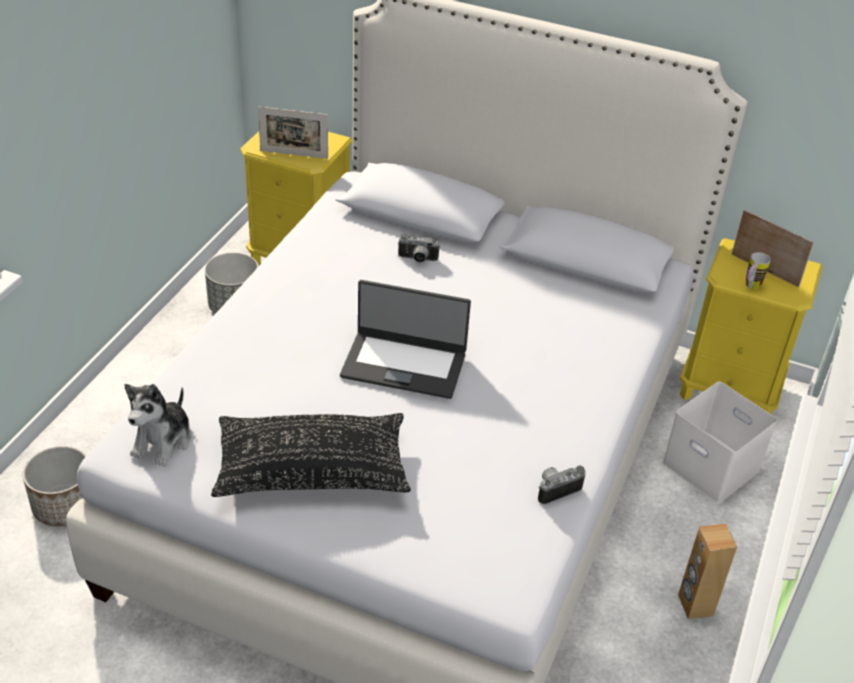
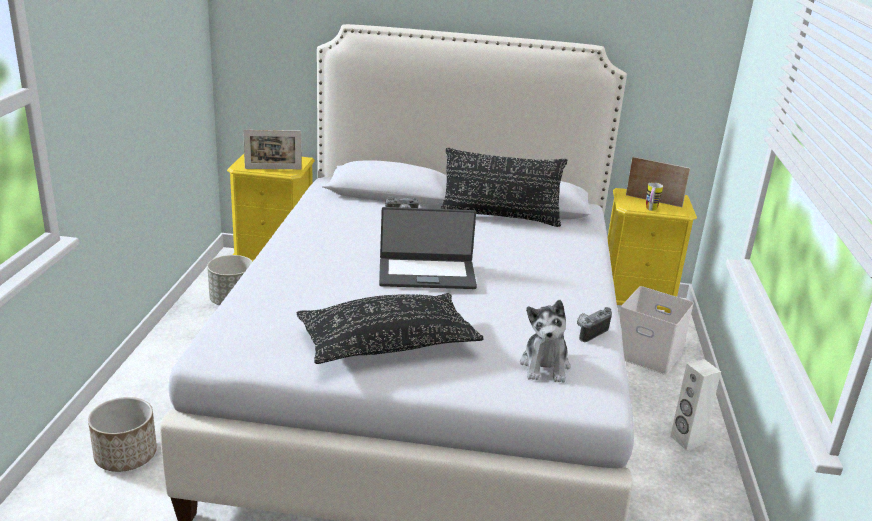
camera: 15 degrees left, 15 degrees down
plush toy [124,384,192,467] -> plush toy moved to [520,300,571,383]
brown speaker [678,524,737,619] -> white speaker [670,359,721,451]
none -> black pillow [441,148,568,227]

